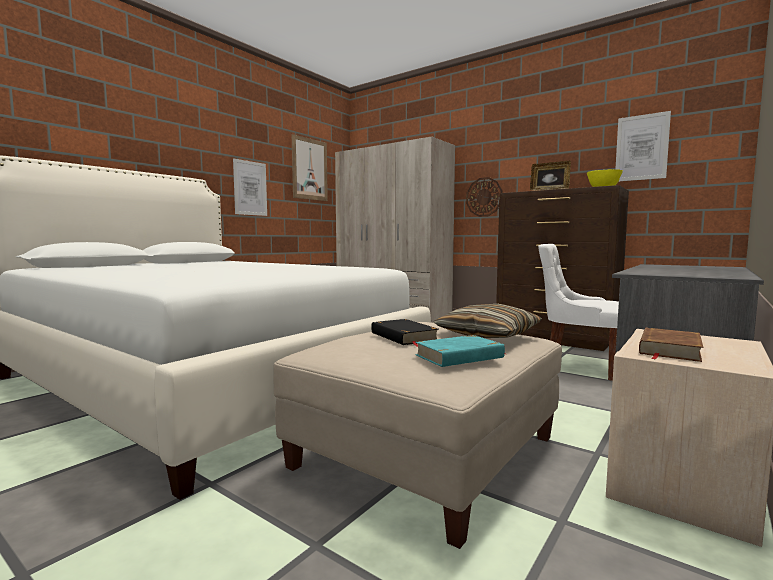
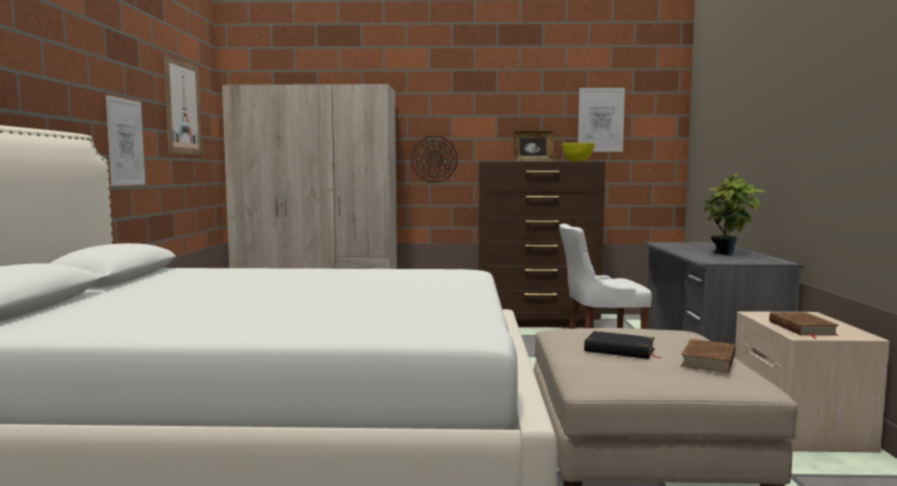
camera: 35 degrees left, 0 degrees up
turquoise book [415,335,505,367] -> brown book [681,339,736,373]
pillow [434,304,542,338] -> none
none -> potted plant [704,173,766,255]

